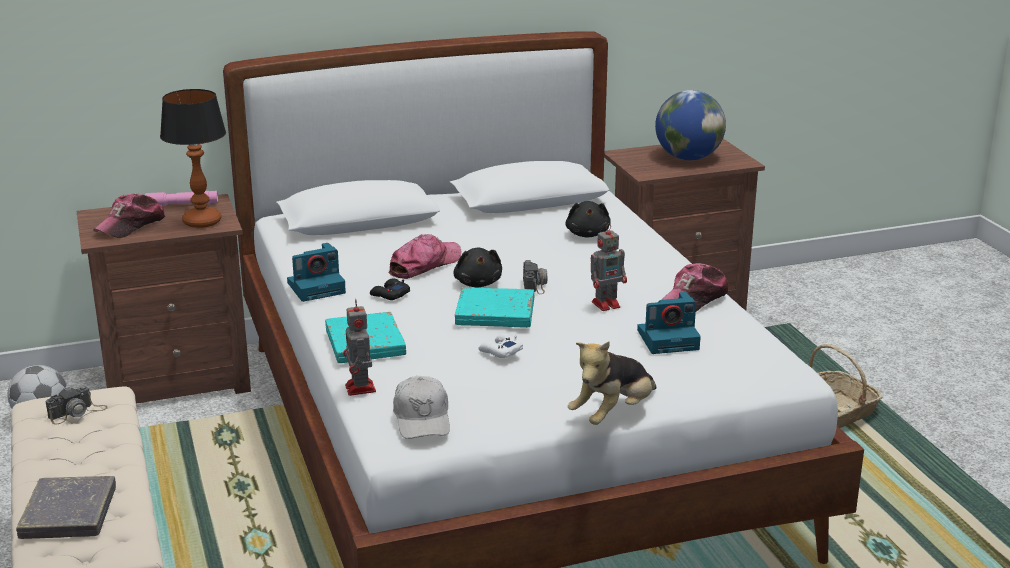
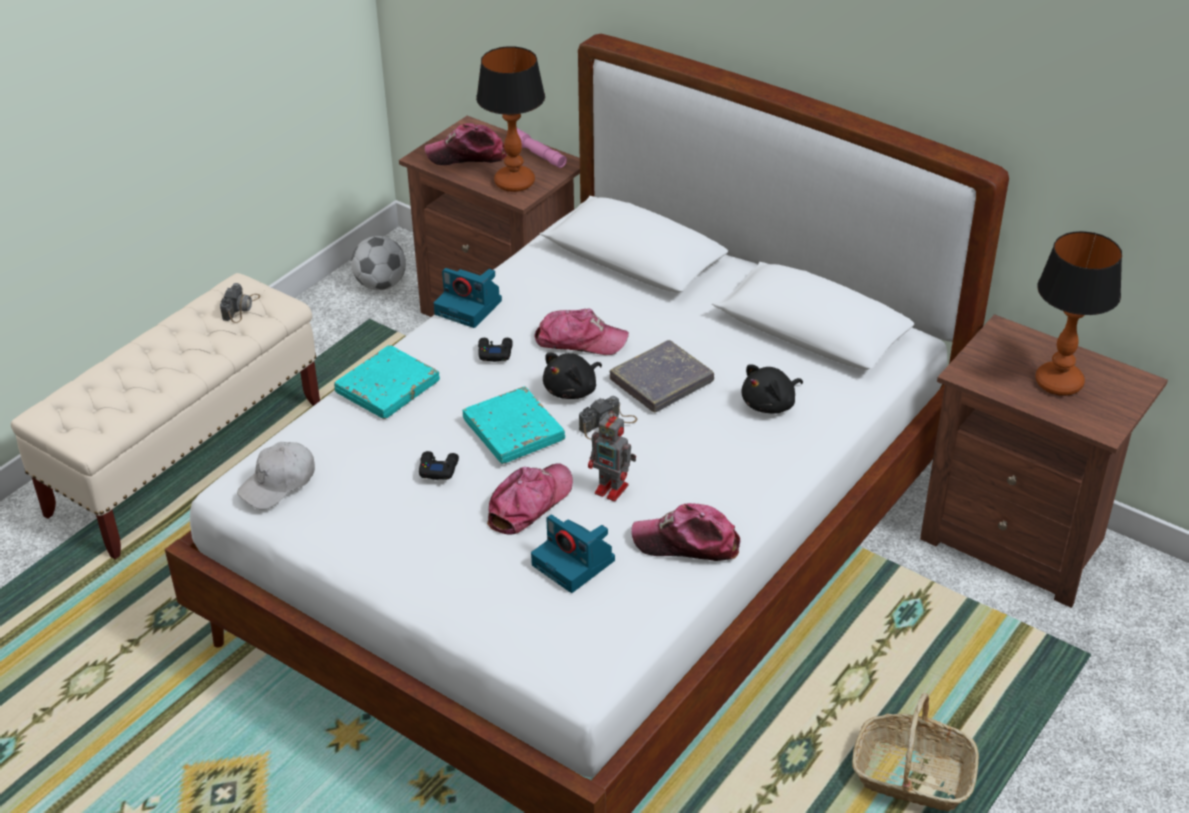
camera: 55 degrees right, 15 degrees up
grey book [16,476,116,539] -> grey book moved to [610,340,714,412]
camera [46,386,108,424] -> camera turned 90 degrees counterclockwise [220,283,260,323]
toy robot [343,299,376,396] -> none
white game controller [479,333,523,358] -> black game controller [419,451,459,480]
plush toy [568,341,657,425] -> none
globe [655,90,726,160] -> table lamp [1035,231,1122,396]
none -> cap [487,463,573,535]

